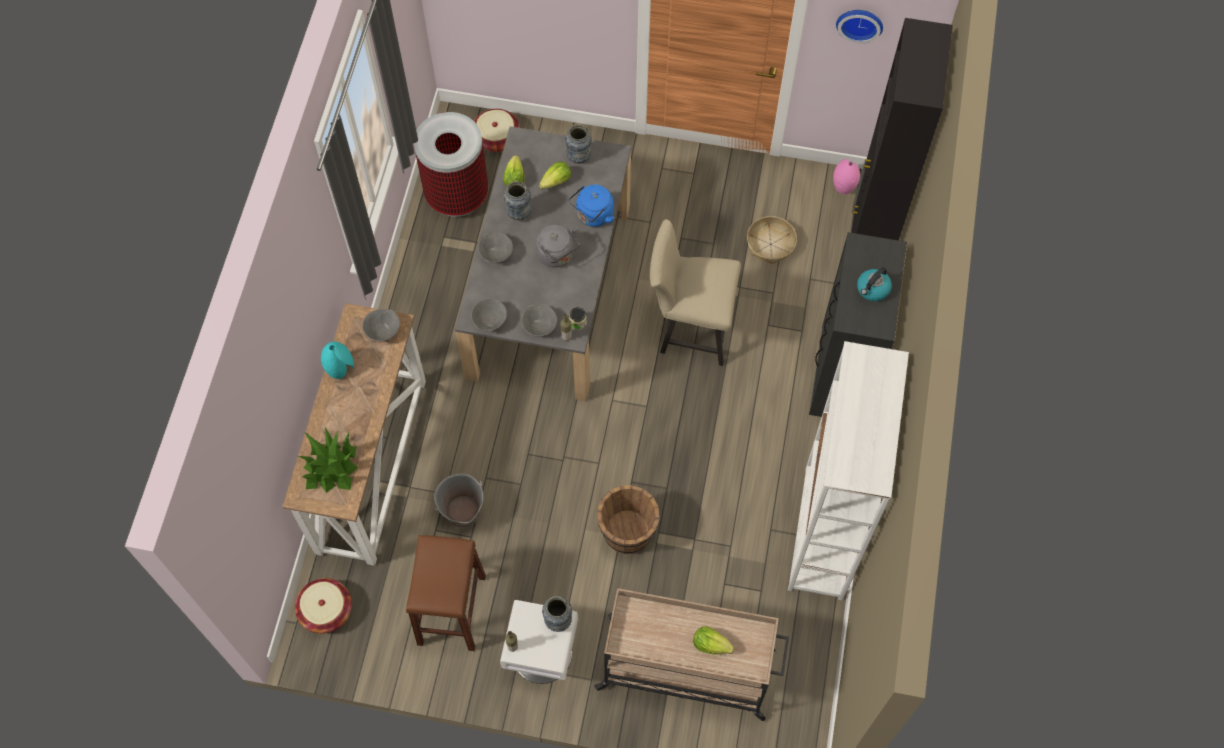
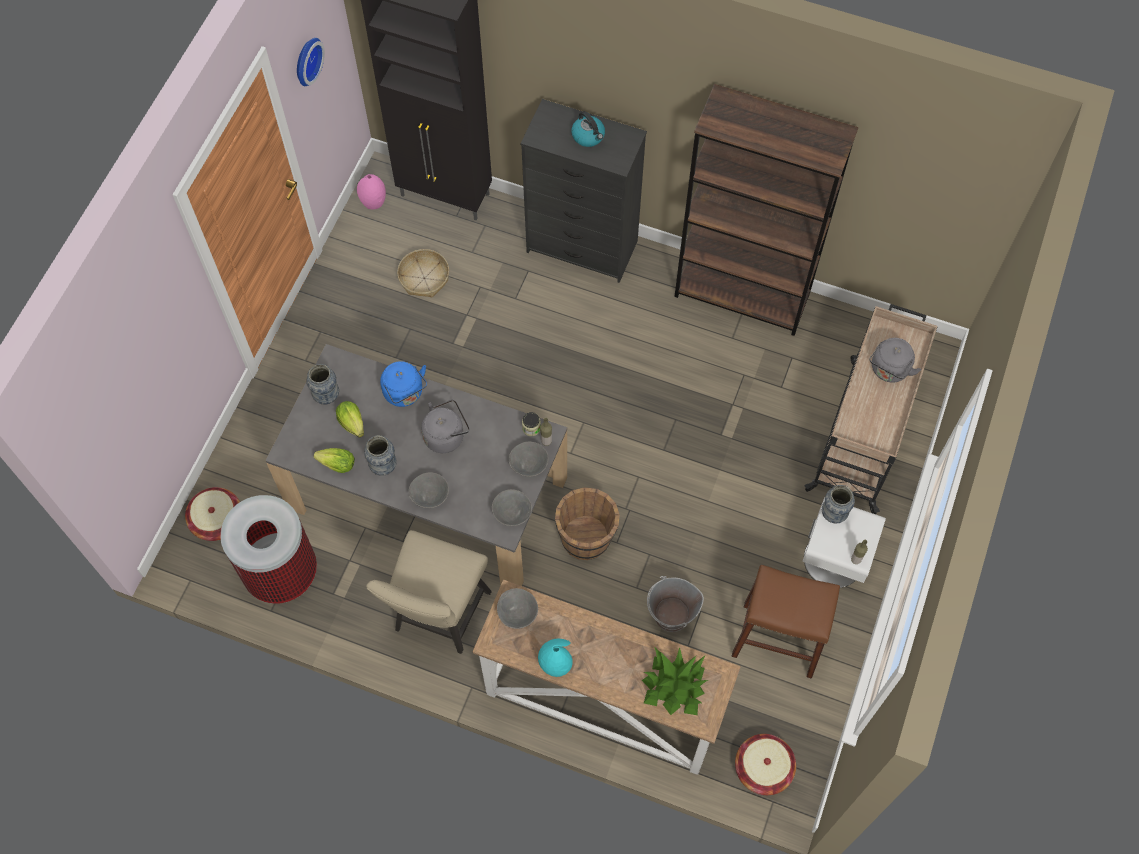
camera: 80 degrees left, 0 degrees up
brown bucket [597,485,660,554] -> brown bucket moved to [555,487,620,560]
beige chair [650,219,741,366] -> beige chair moved to [366,530,492,654]
lettuce [693,626,734,655] -> grey kettle [869,338,921,383]
white bookcase [788,341,909,601] -> brown bookcase [674,84,859,336]

